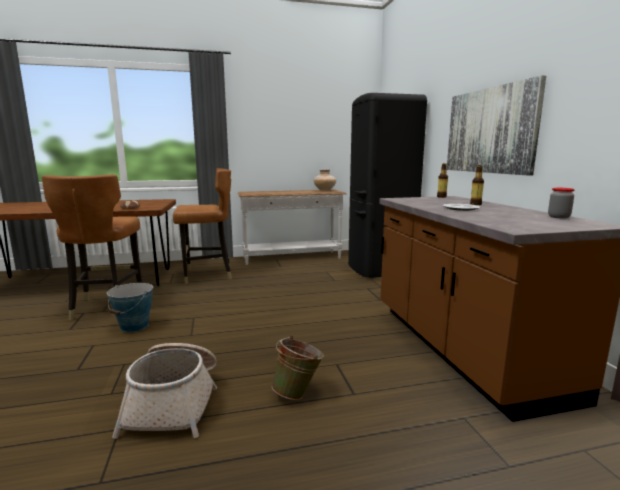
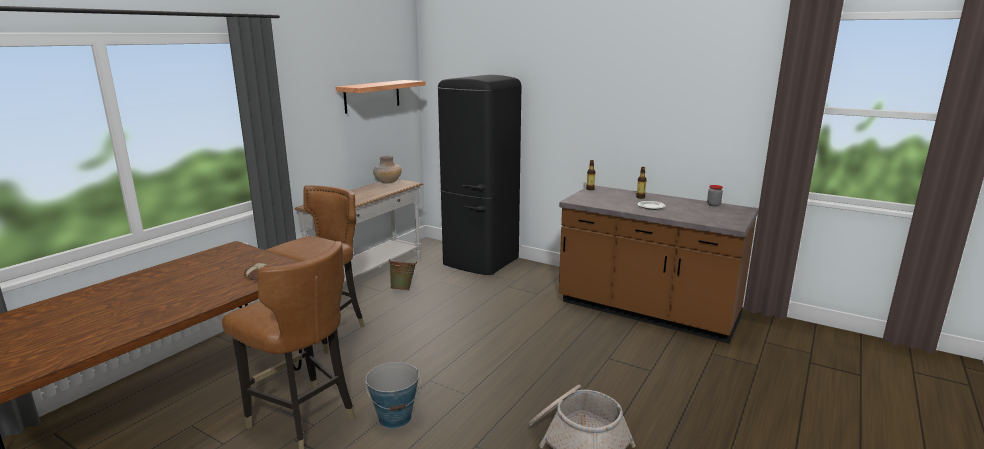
camera: 45 degrees left, 5 degrees up
green bucket [272,336,324,400] -> green bucket moved to [388,259,417,290]
picture [447,75,546,176] -> none
none -> shelf [336,80,426,114]

